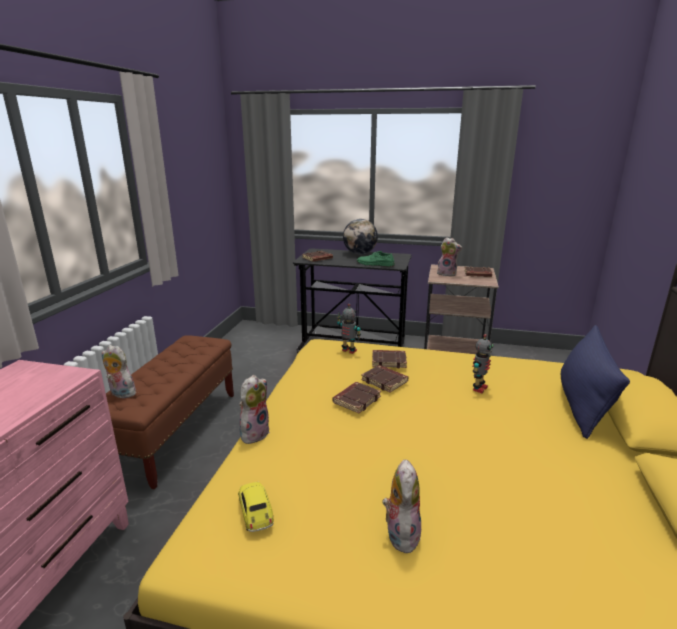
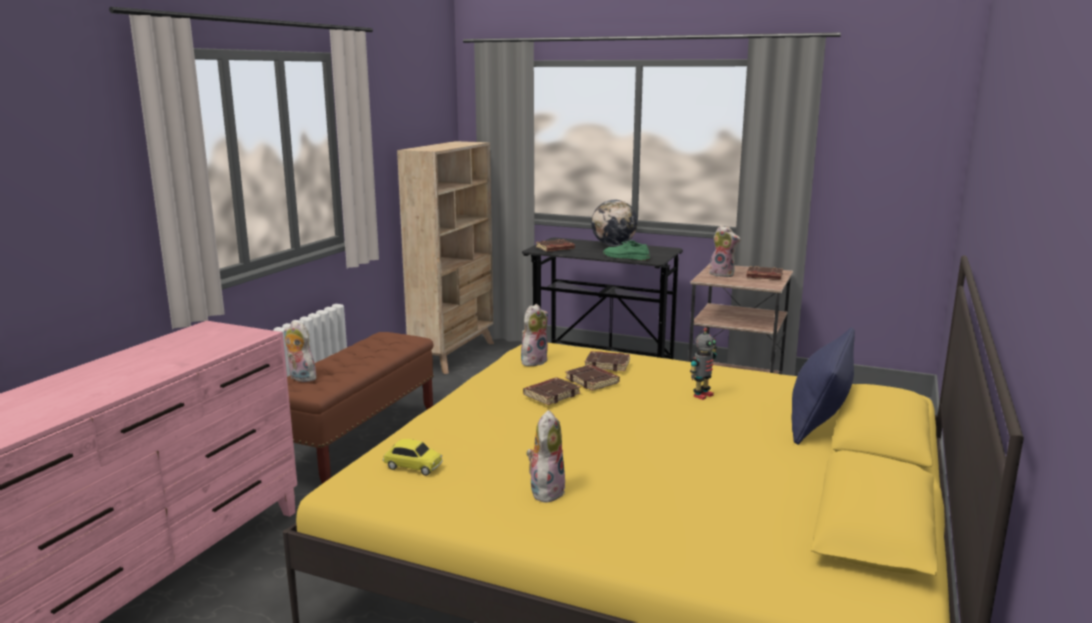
camera: 10 degrees right, 5 degrees down
toy car [238,482,274,532] -> toy car turned 120 degrees clockwise [383,439,443,476]
plush toy [239,375,270,444] -> plush toy moved to [521,304,548,366]
toy robot [337,304,361,354] -> none
none -> beige bookcase [397,141,494,374]

